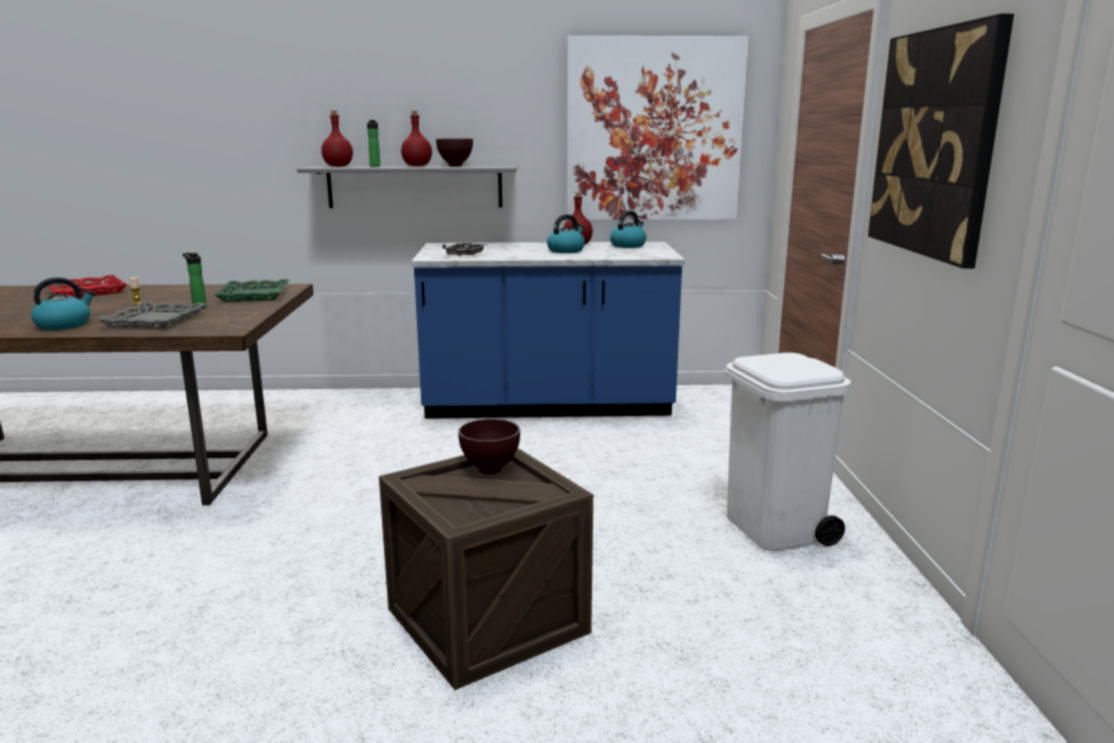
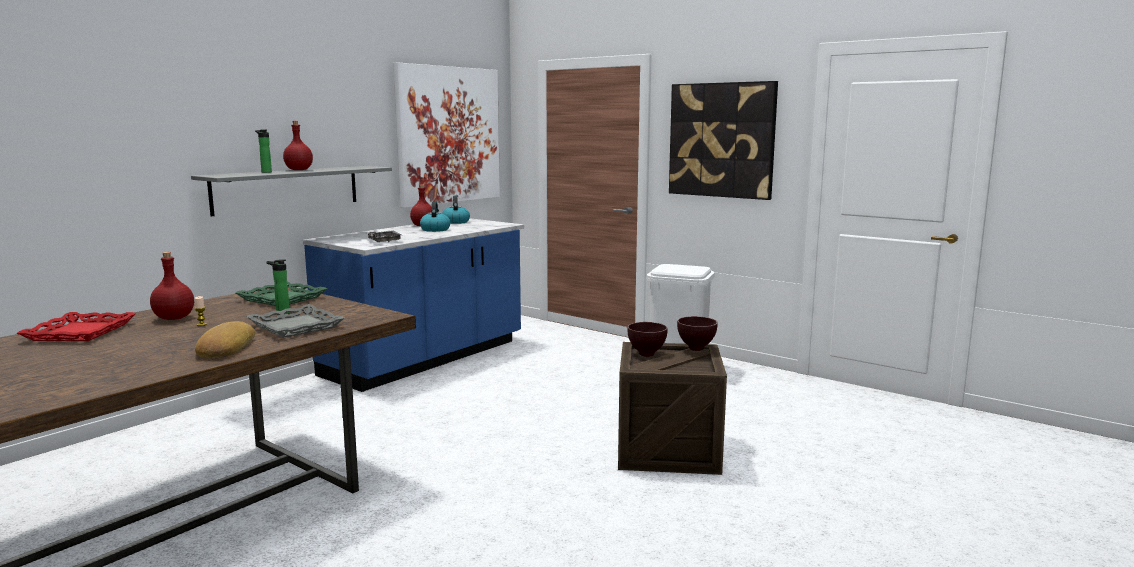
camera: 50 degrees left, 5 degrees down
kettle [31,277,95,330] -> bread [195,321,255,358]
red bottle [321,111,353,167] -> red bottle moved to [150,252,194,320]
brown bowl [436,138,473,167] -> brown bowl moved to [677,316,718,351]

